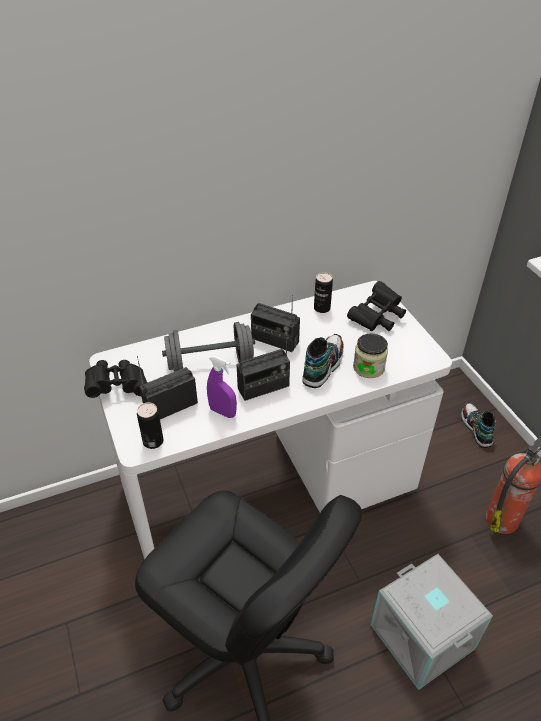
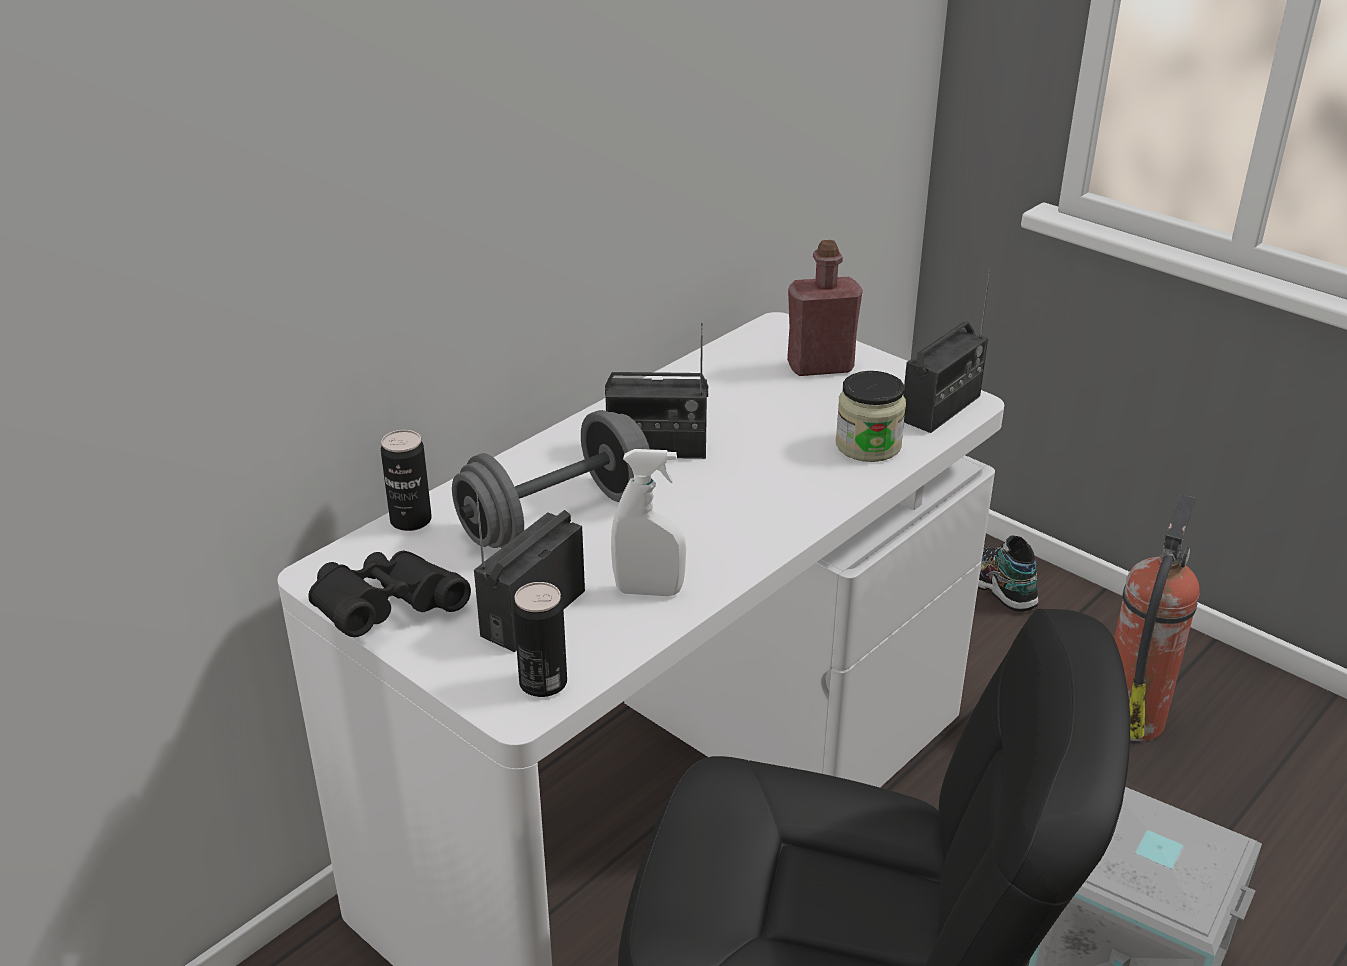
camera: 25 degrees left, 10 degrees down
purple spray bottle [207,355,237,418] -> white spray bottle [611,449,686,596]
radio [236,335,290,401] -> radio moved to [903,269,990,433]
shoe [302,334,344,388] -> none
can [314,273,333,313] -> can moved to [381,430,432,531]
black binoculars [347,281,406,331] -> red bottle [787,240,863,376]

